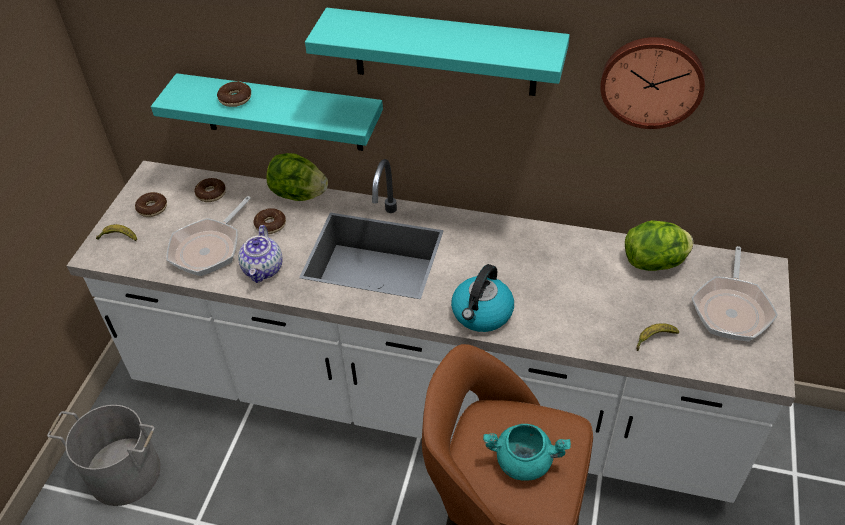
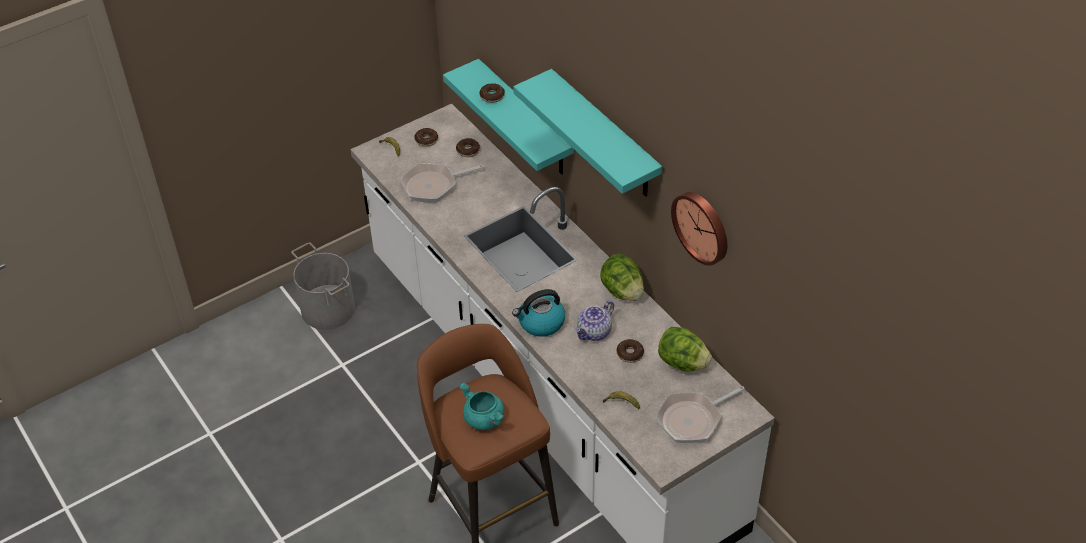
camera: 40 degrees right, 0 degrees up
teapot [238,225,283,283] -> teapot moved to [575,300,614,341]
donut [254,208,286,234] -> donut moved to [617,339,644,363]
lettuce [266,153,328,201] -> lettuce moved to [600,253,644,301]

